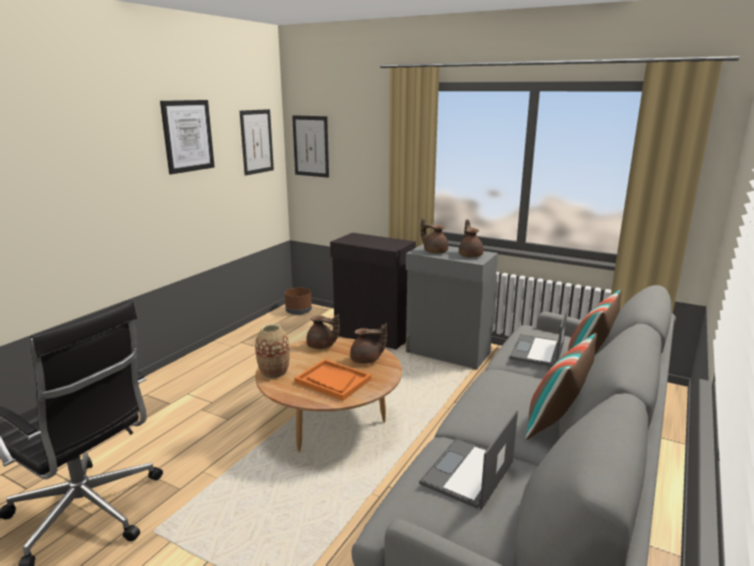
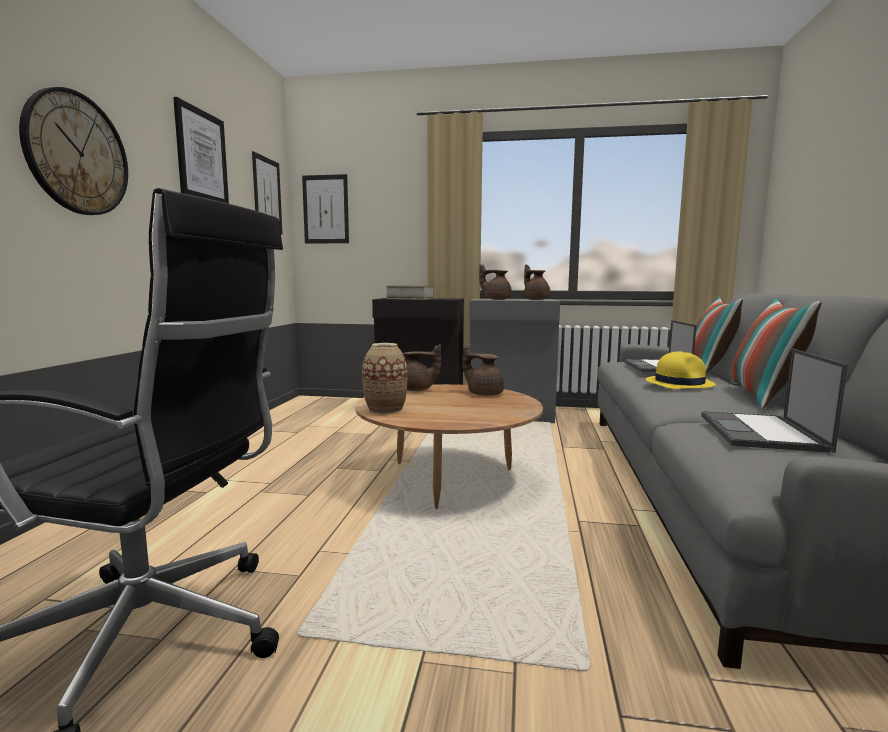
camera: 20 degrees left, 10 degrees down
brown planter [285,288,312,315] -> none
orange tray [295,359,371,401] -> none
brown teapot [350,323,387,364] -> brown teapot turned 120 degrees counterclockwise [463,345,504,396]
none -> wall clock [19,87,128,215]
none -> book [385,285,435,300]
none -> yellow hat [646,351,716,389]

